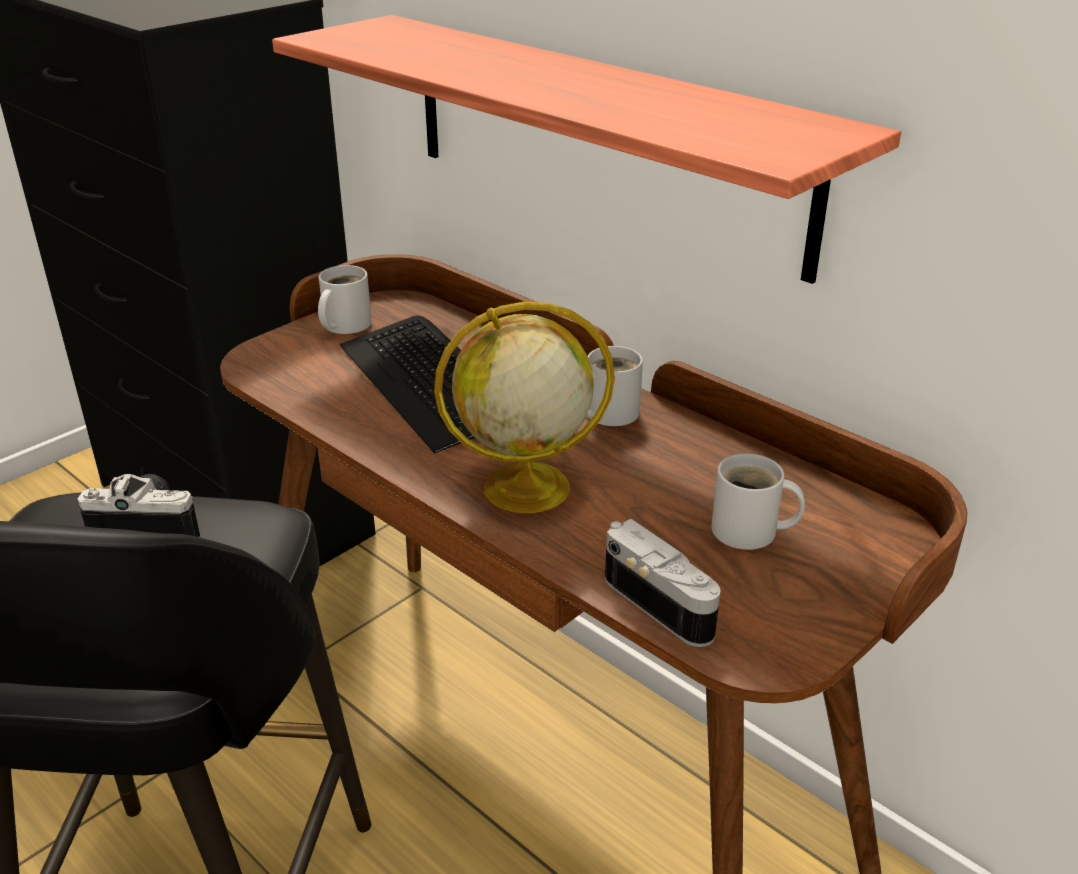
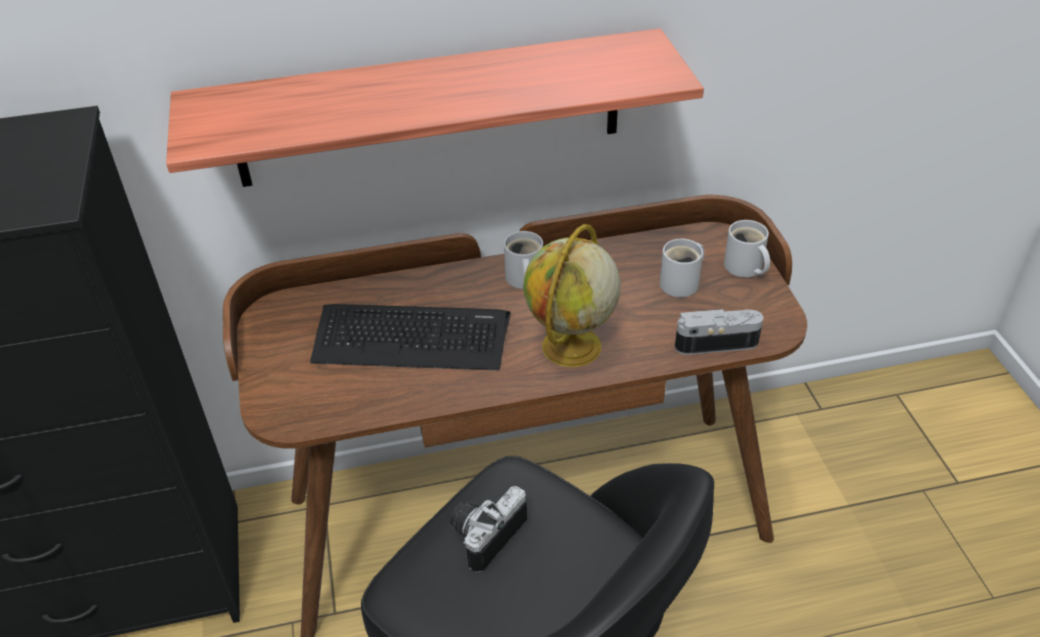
camera: 55 degrees left, 10 degrees up
white mug [318,265,372,334] -> white mug moved to [724,220,770,277]

